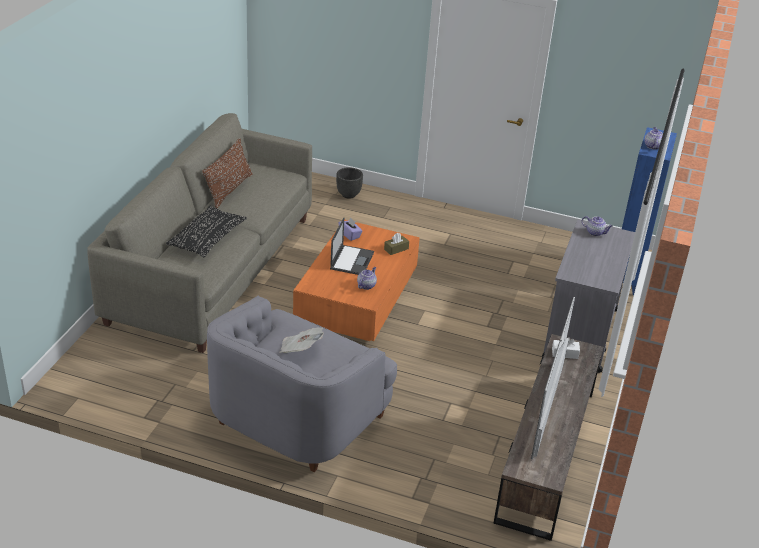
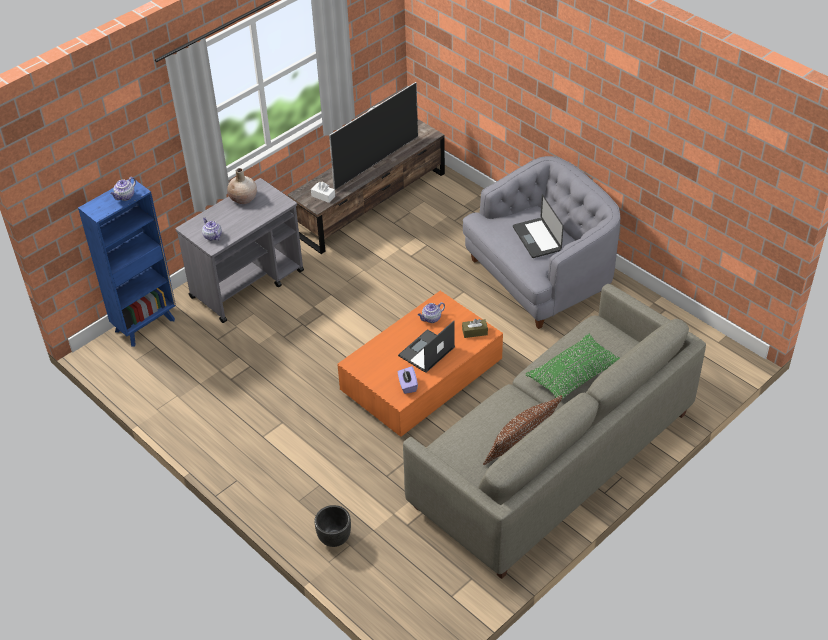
camera: 150 degrees left, 10 degrees up
black pillow [166,206,247,257] -> green pillow [526,334,620,399]
newspaper [280,327,324,353] -> laptop [513,194,564,258]
brown tissue box [384,233,409,255] -> brown tissue box moved to [462,319,488,338]
none -> beige vase [227,168,257,204]

